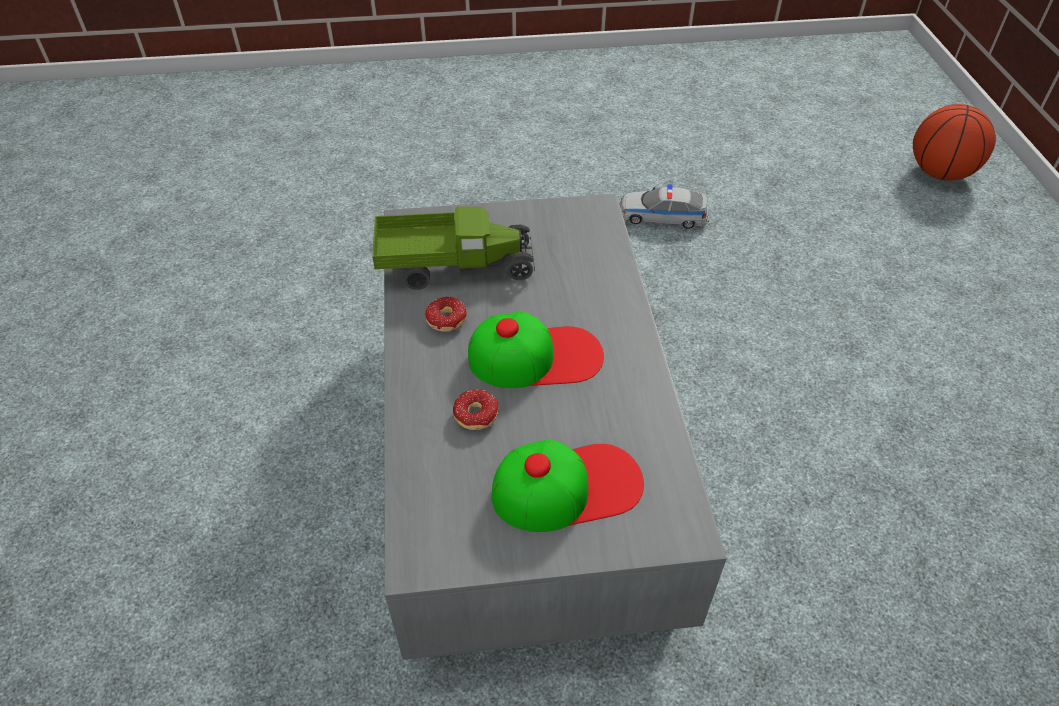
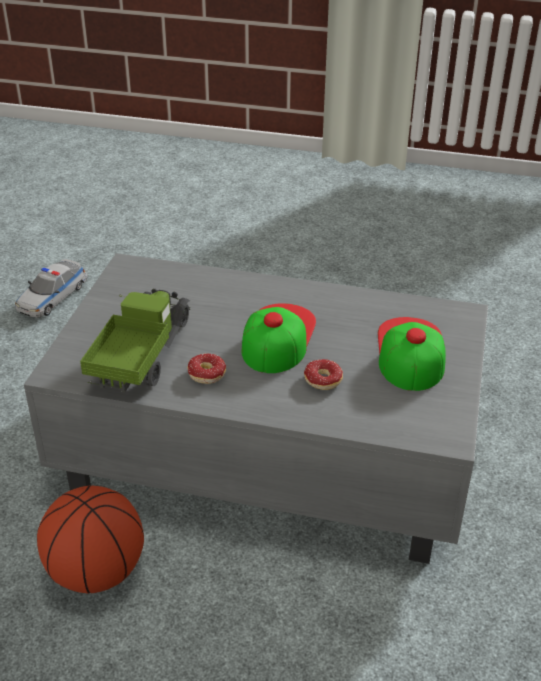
camera: 70 degrees left, 10 degrees down
basketball [913,104,996,181] -> basketball moved to [37,486,144,594]

